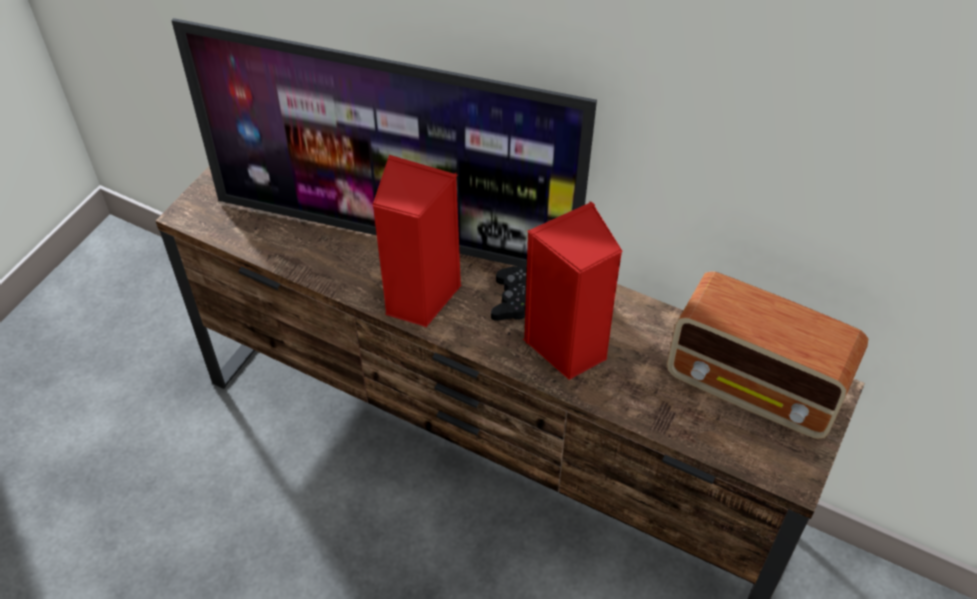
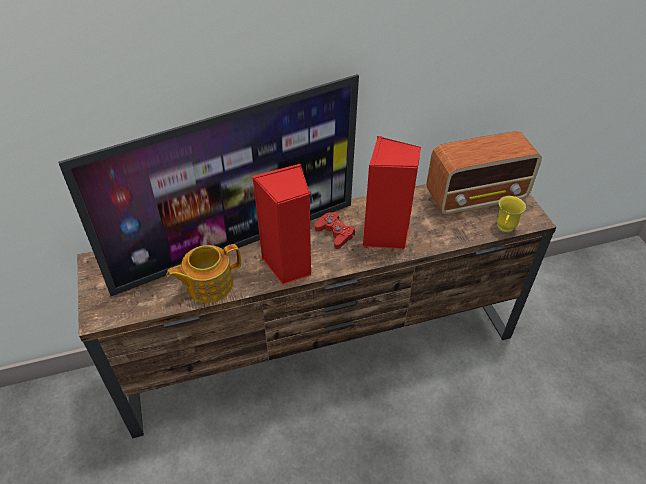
camera: 45 degrees left, 5 degrees down
black game controller [491,266,527,321] -> red game controller [315,212,355,249]
none -> teapot [166,244,241,303]
none -> yellow mug [496,196,526,233]

